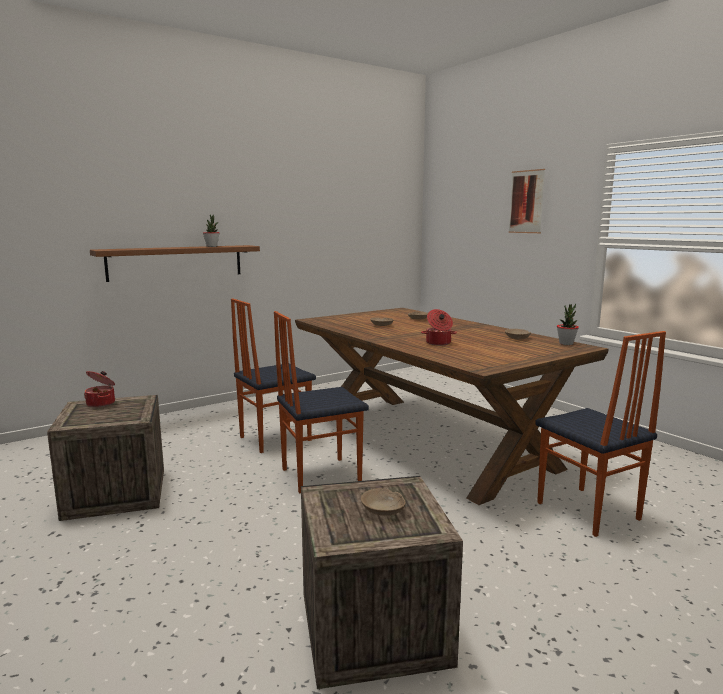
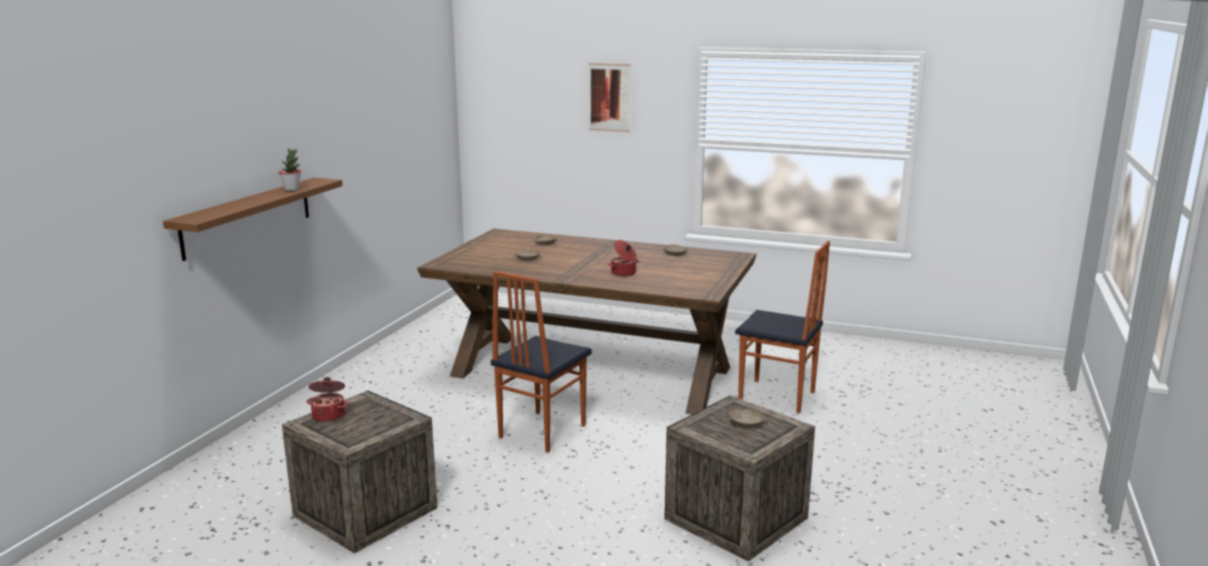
camera: 35 degrees left, 5 degrees up
chair [231,298,316,453] -> none
potted plant [557,303,579,345] -> none

